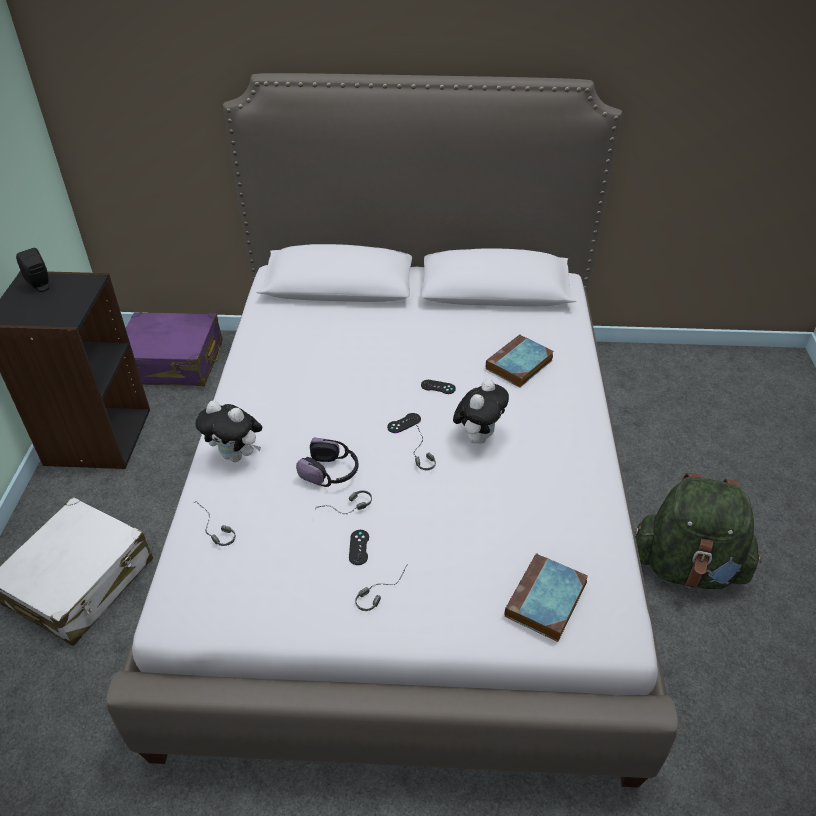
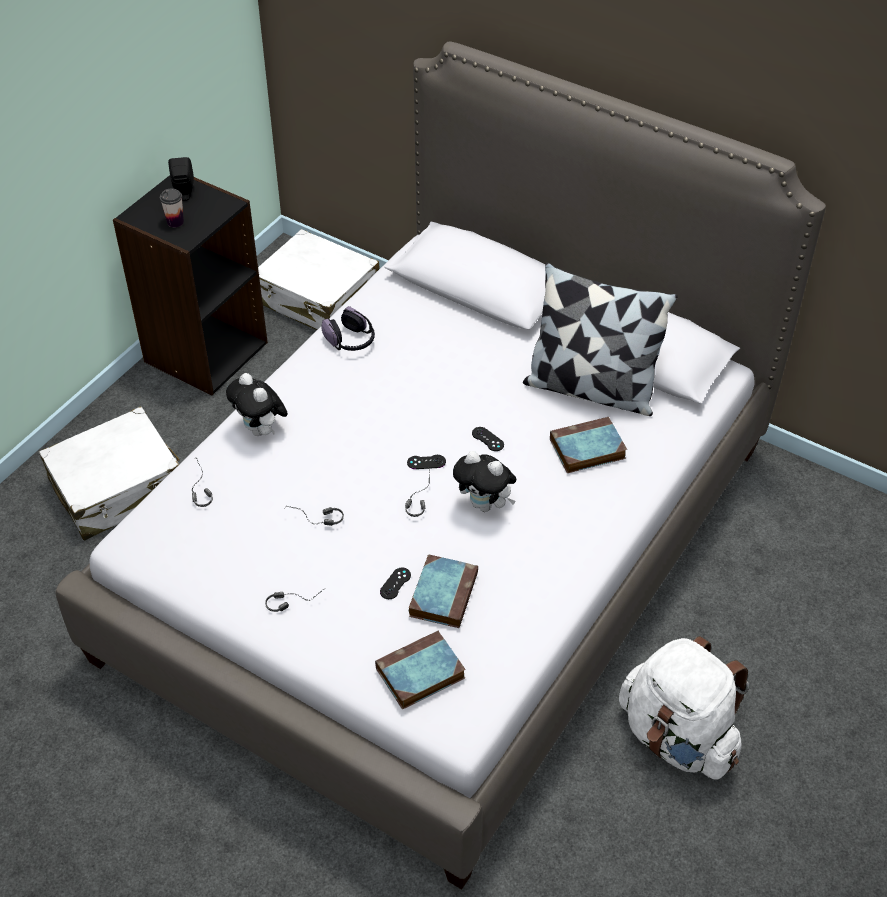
camera: 30 degrees right, 5 degrees up
purple suitcase [126,312,223,386] -> white suitcase [258,229,380,330]
headphones [296,438,358,487] -> headphones moved to [321,306,375,351]
black game controller [349,530,369,565] -> black game controller moved to [380,568,411,599]
plush toy [453,379,509,444] -> plush toy turned 60 degrees clockwise [453,451,516,512]
green backpack [635,473,762,589] -> white backpack [619,636,749,780]
none -> cup [160,188,184,228]
none -> book [409,554,478,628]
none -> pillow [523,262,678,416]

